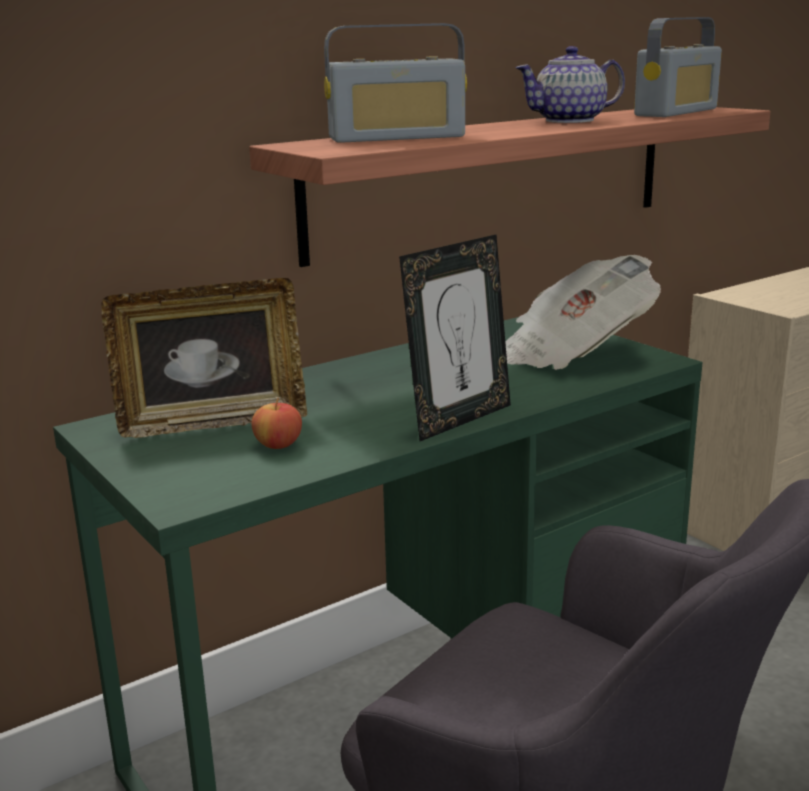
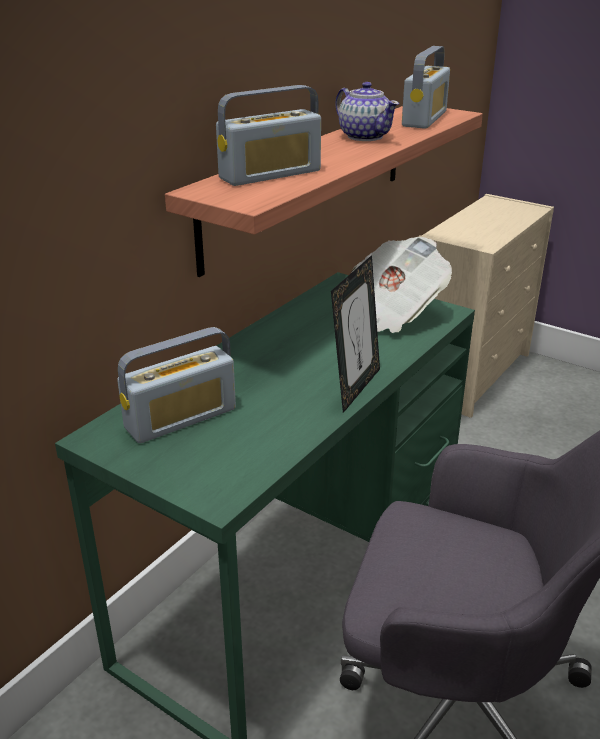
camera: 20 degrees left, 10 degrees up
picture frame [102,278,307,438] -> radio [117,327,236,443]
apple [251,398,302,449] -> none
teapot [515,46,625,123] -> teapot turned 90 degrees counterclockwise [335,82,399,141]

